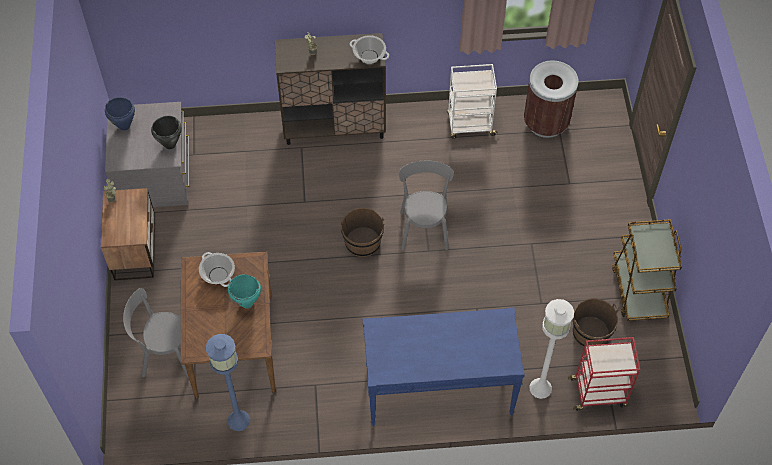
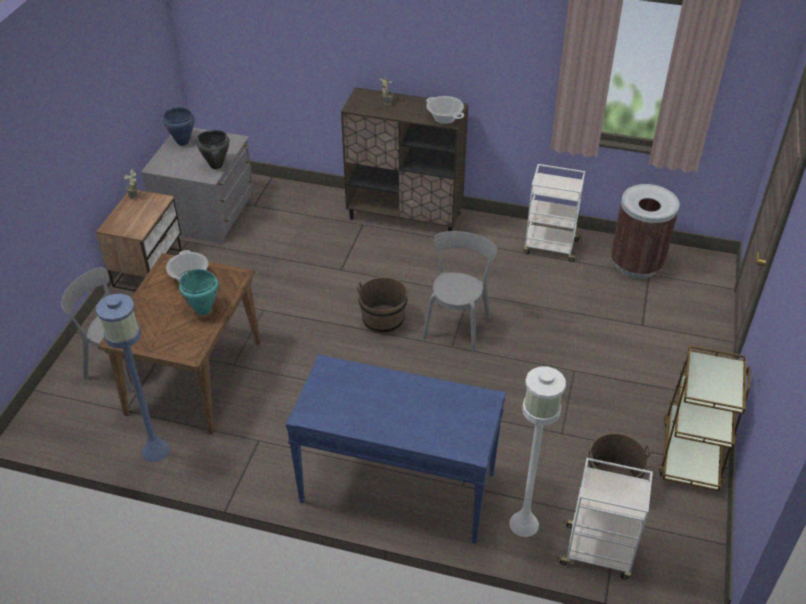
camera: 20 degrees right, 15 degrees down
red cart [568,337,640,411] -> white cart [556,458,653,579]

